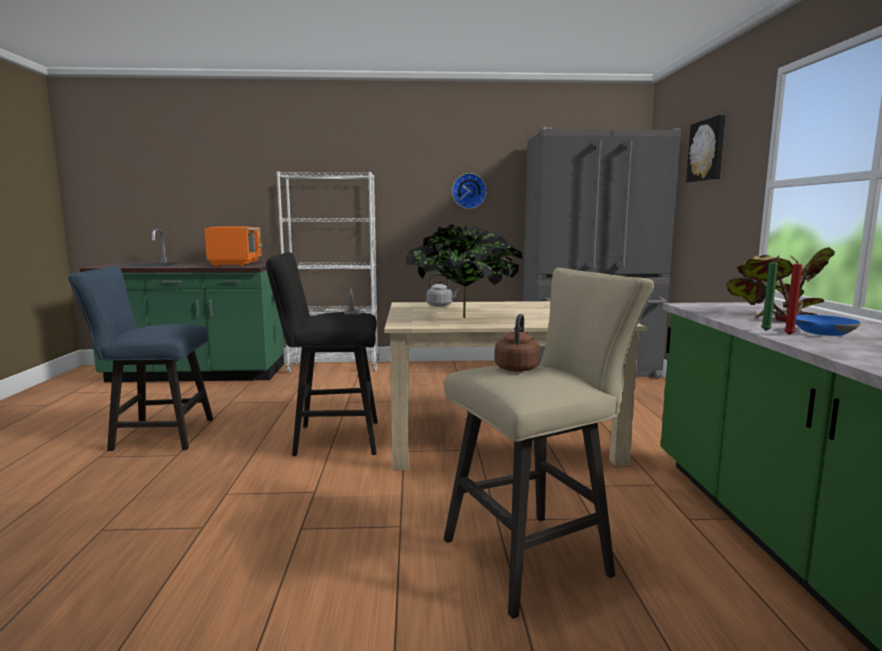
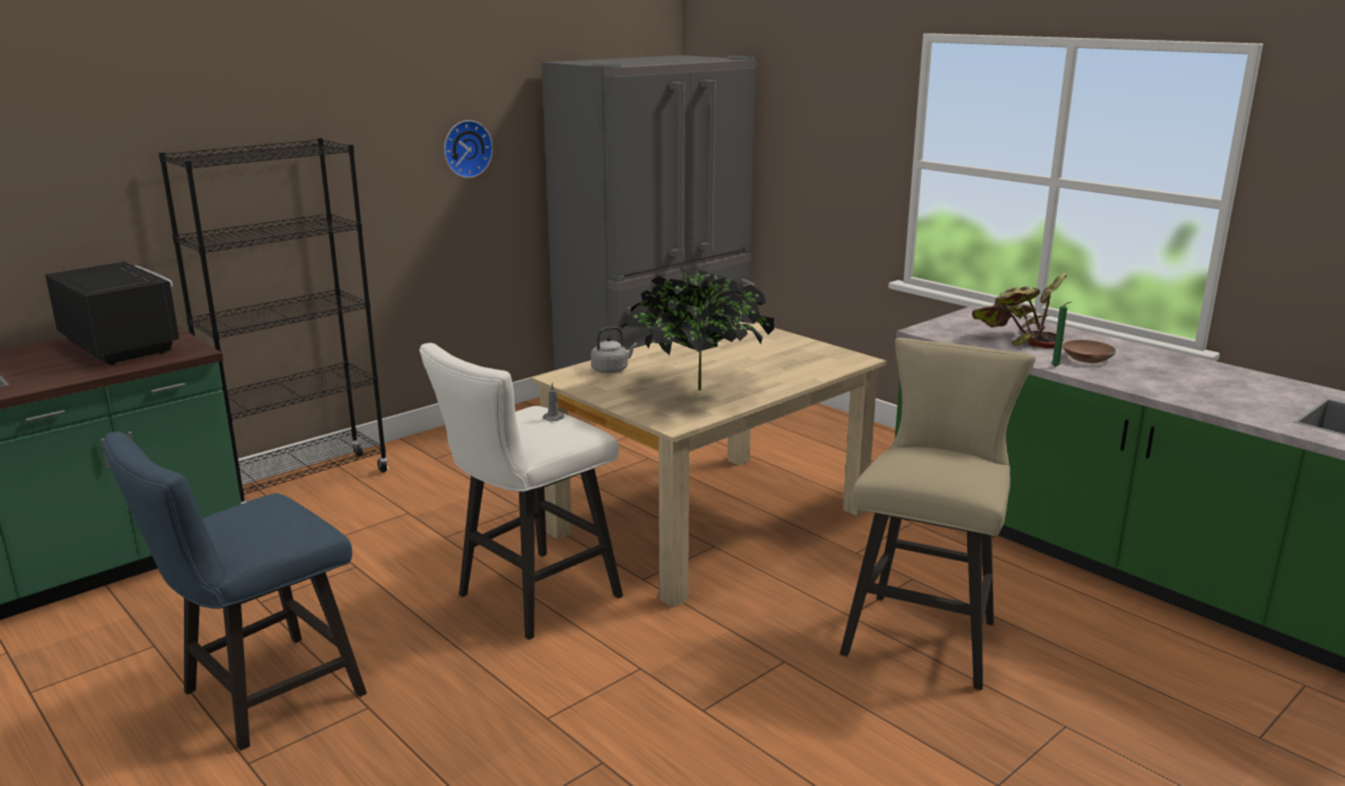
camera: 40 degrees left, 10 degrees up
orange microwave [204,226,262,266] -> black microwave [45,262,180,365]
black stool [266,252,378,456] -> white stool [419,343,623,640]
white bookcase [277,172,379,372] -> black bookcase [159,138,388,504]
brown kettle [494,314,540,372] -> none
picture [686,115,726,182] -> none
red candle [784,256,802,335] -> none
blue bowl [795,315,861,336] -> brown bowl [1063,340,1116,363]

